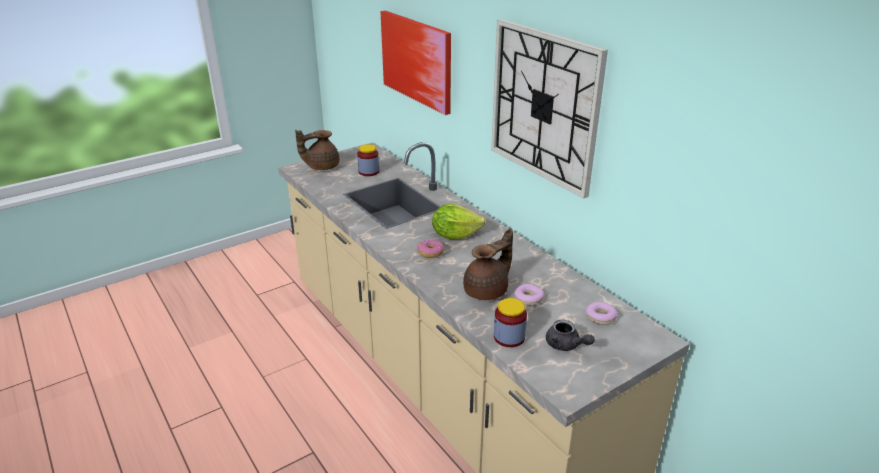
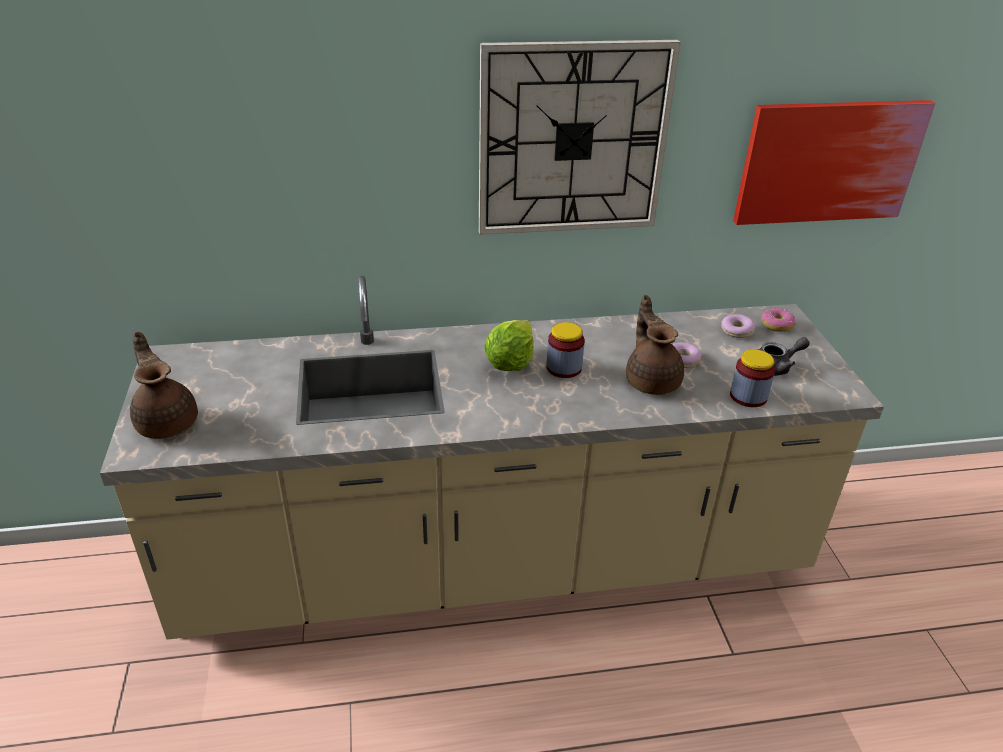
camera: 65 degrees left, 5 degrees up
brown teapot [295,130,339,170] -> brown teapot turned 150 degrees clockwise [130,332,198,439]
jar [357,144,379,176] -> jar moved to [547,322,585,378]
picture [381,11,451,115] -> picture moved to [733,100,935,225]
donut [417,239,444,258] -> donut moved to [761,308,796,332]

